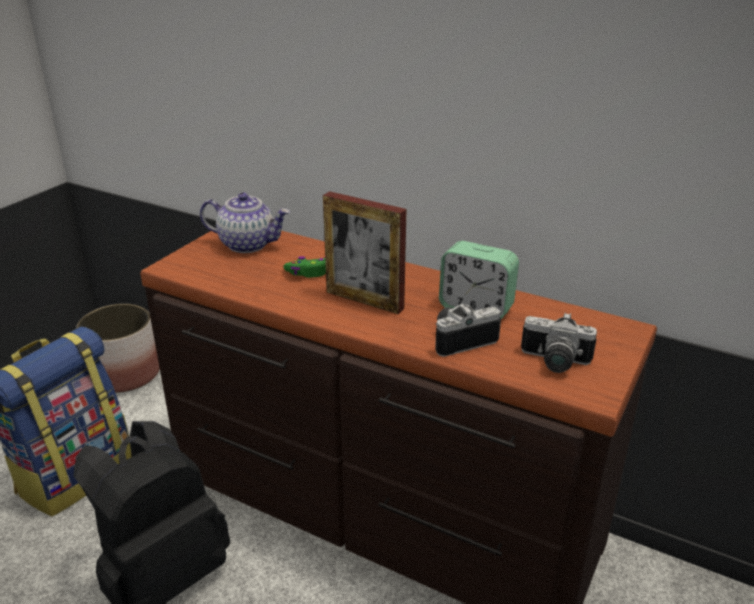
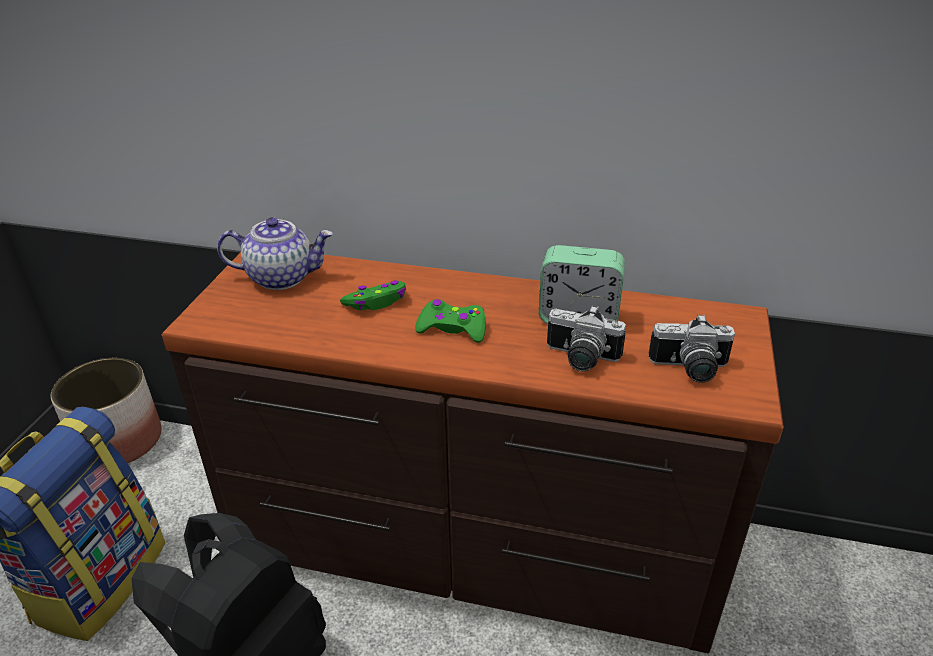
camera: 15 degrees left, 5 degrees up
picture frame [323,191,406,314] -> green game controller [415,299,486,343]
camera [435,304,501,357] -> camera turned 120 degrees counterclockwise [547,305,626,371]

